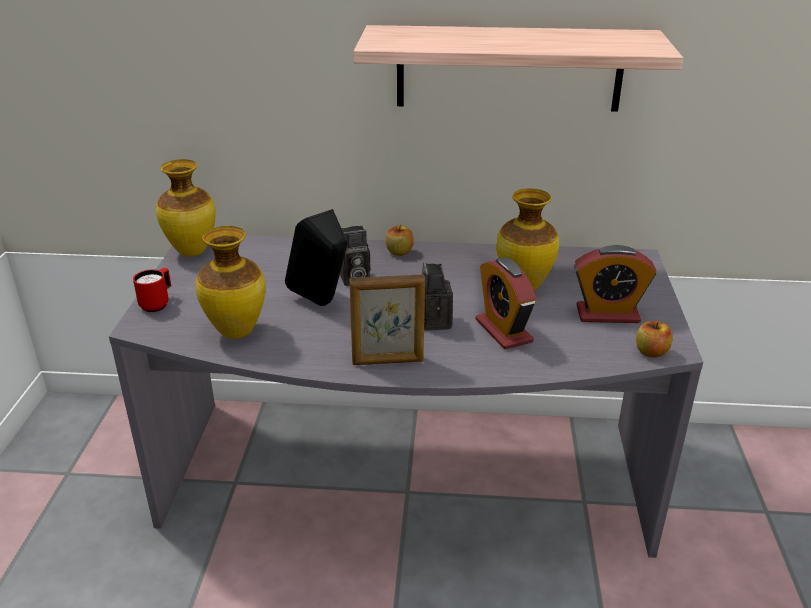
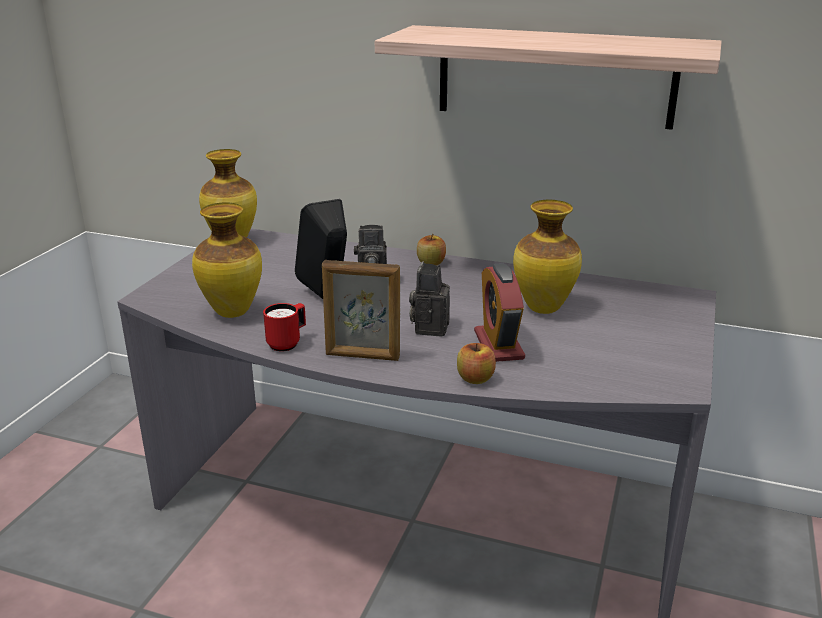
camera: 15 degrees right, 5 degrees down
red mug [133,268,171,312] -> red mug moved to [263,303,306,352]
alarm clock [574,245,656,323] -> none
apple [636,321,673,358] -> apple moved to [457,343,496,384]

